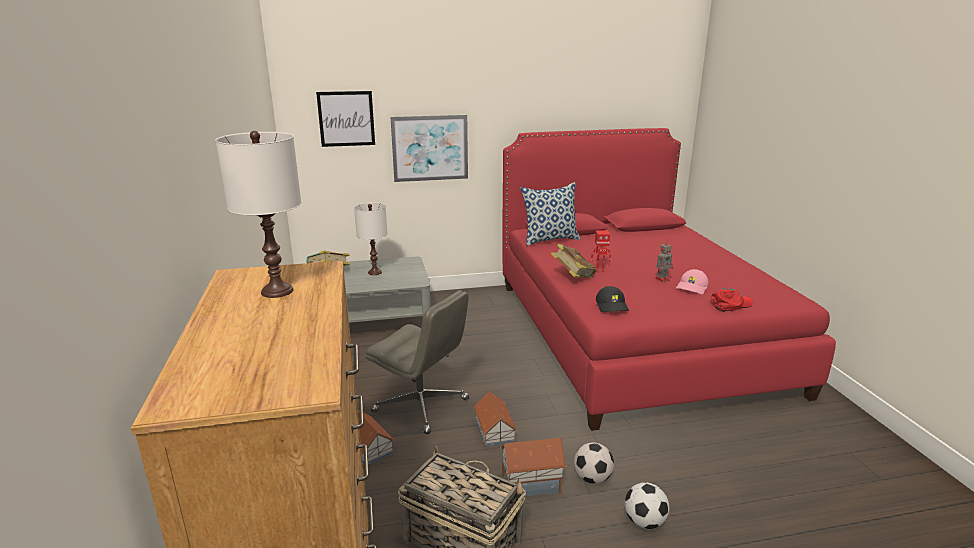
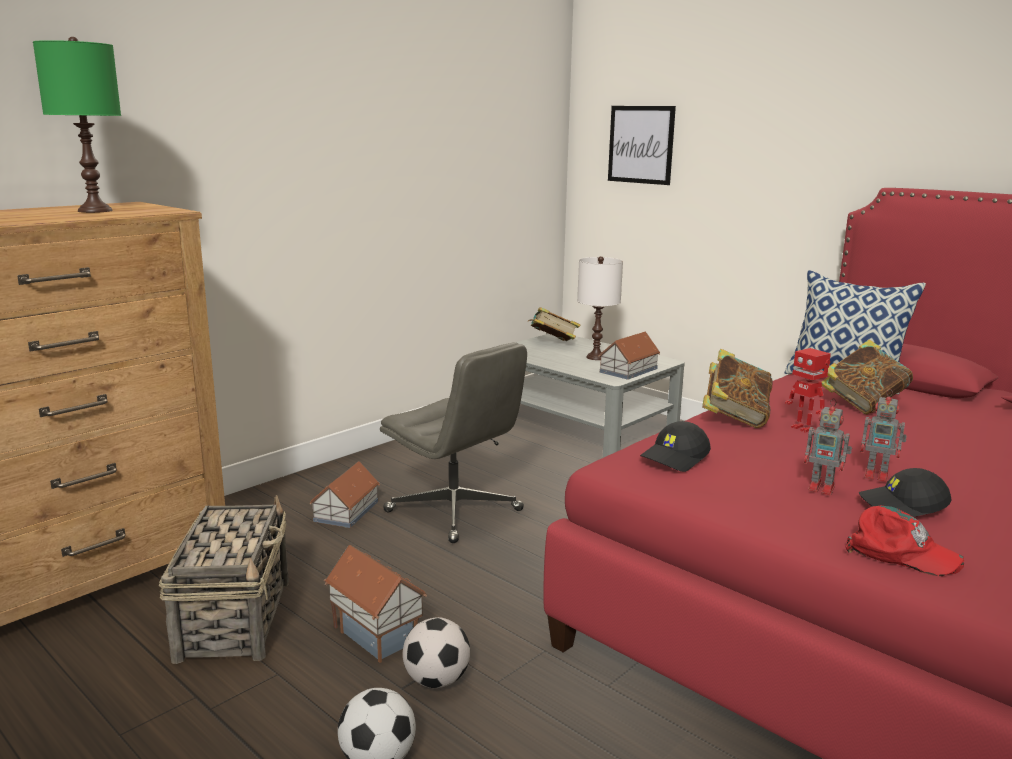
camera: 55 degrees right, 5 degrees down
white table lamp [215,131,301,298] -> green table lamp [33,37,121,213]
grey office chair [365,290,469,434] -> grey office chair turned 45 degrees counterclockwise [380,342,527,543]
picture [391,115,468,182] -> none
toy house [474,391,517,447] -> toy house moved to [599,332,660,380]
pink cap [676,269,709,294] -> black cap [859,468,952,517]
none -> toy robot [804,398,852,495]
none -> book [822,340,913,414]

